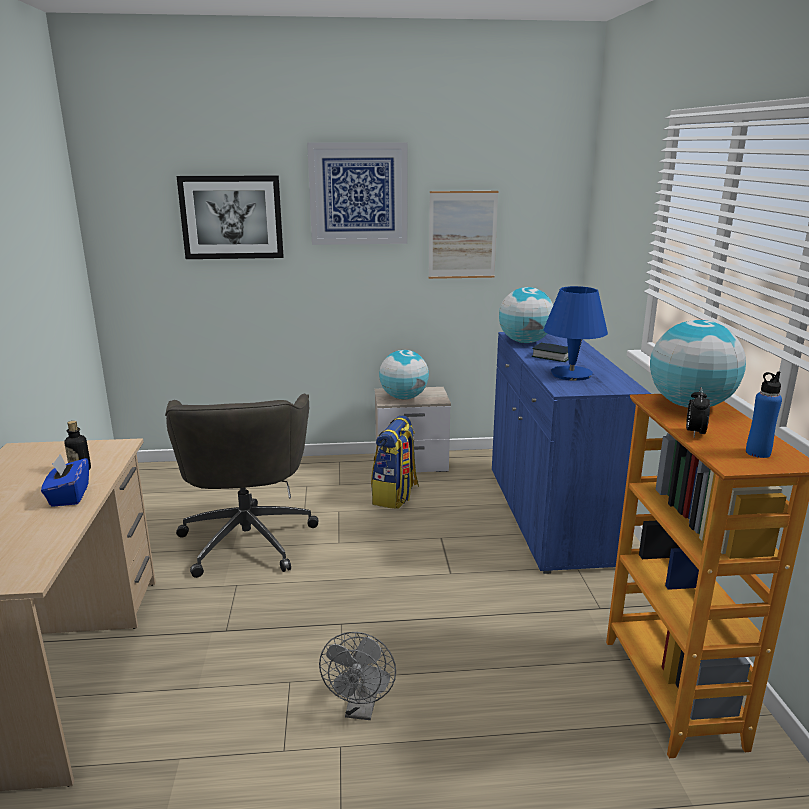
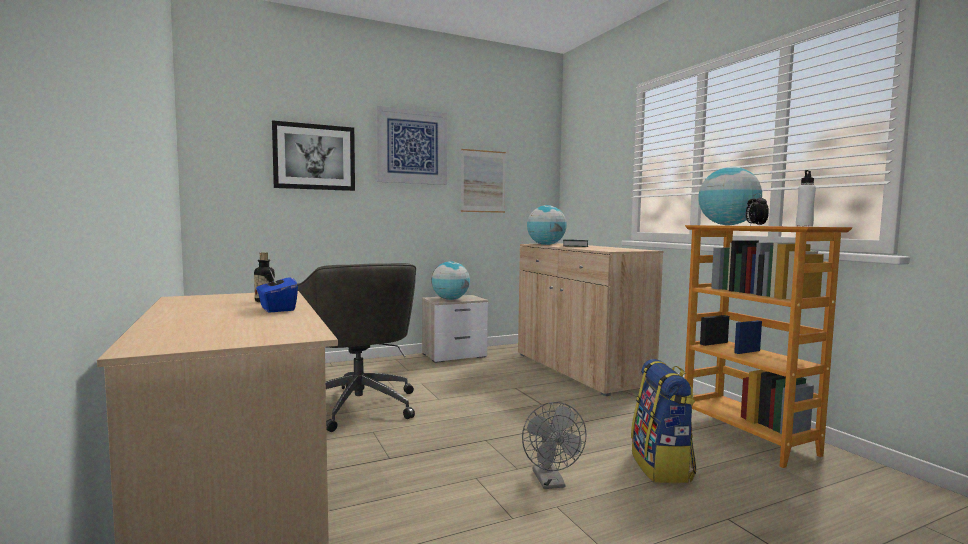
camera: 20 degrees left, 15 degrees down
backpack [371,415,419,509] -> backpack moved to [631,359,697,483]
blue cabinet [492,332,651,574] -> beige cabinet [518,244,663,396]
blue table lamp [543,286,608,381] -> none
blue bottle [746,371,782,458] -> white bottle [796,170,816,226]

